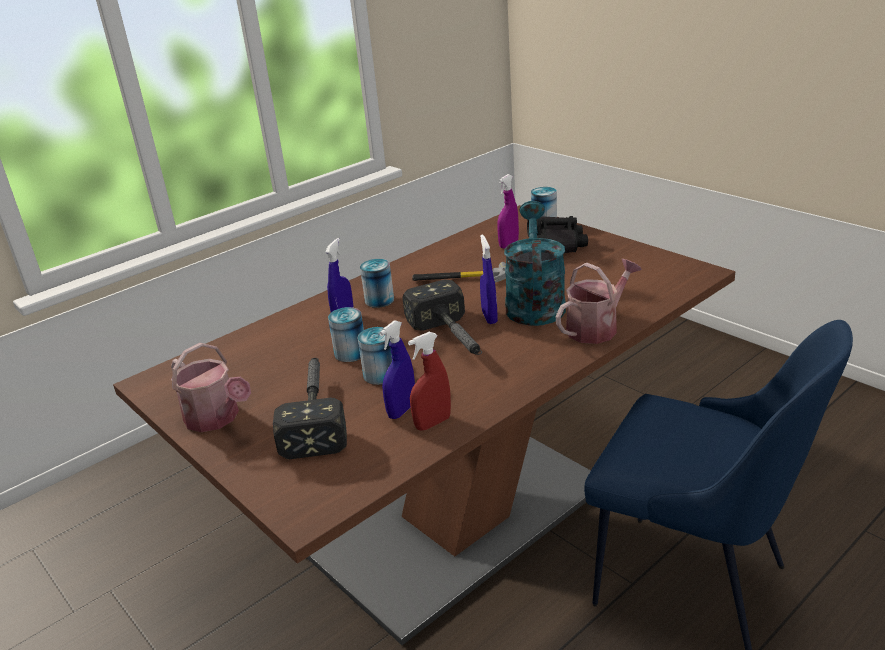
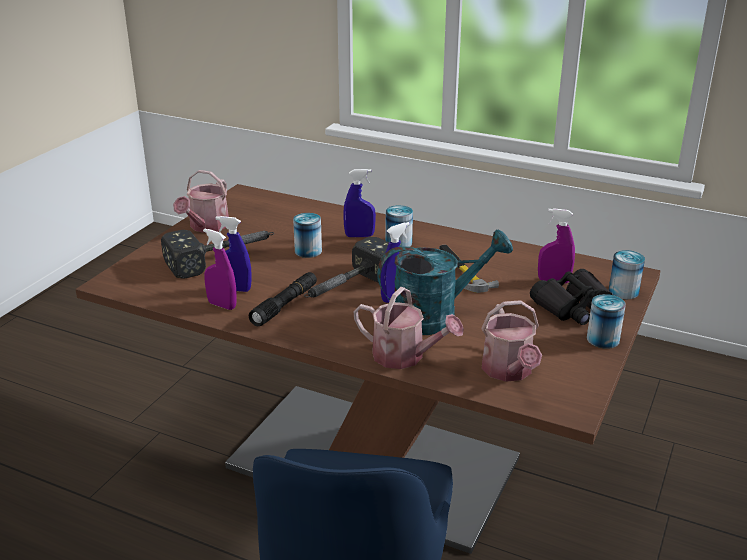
camera: 65 degrees right, 0 degrees up
can [358,327,392,385] -> can moved to [587,294,626,349]
red spray bottle [408,332,451,431] -> purple spray bottle [203,228,237,310]
none -> black flashlight [249,272,317,327]
none -> watering can [481,300,542,382]

